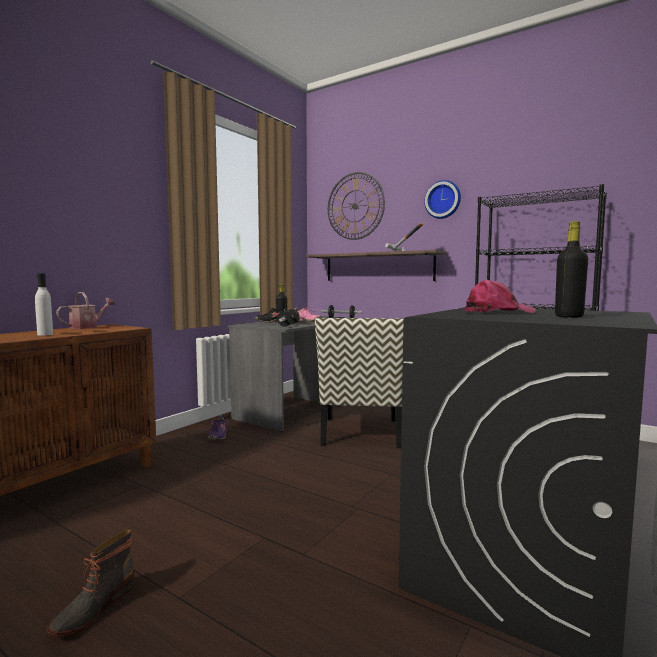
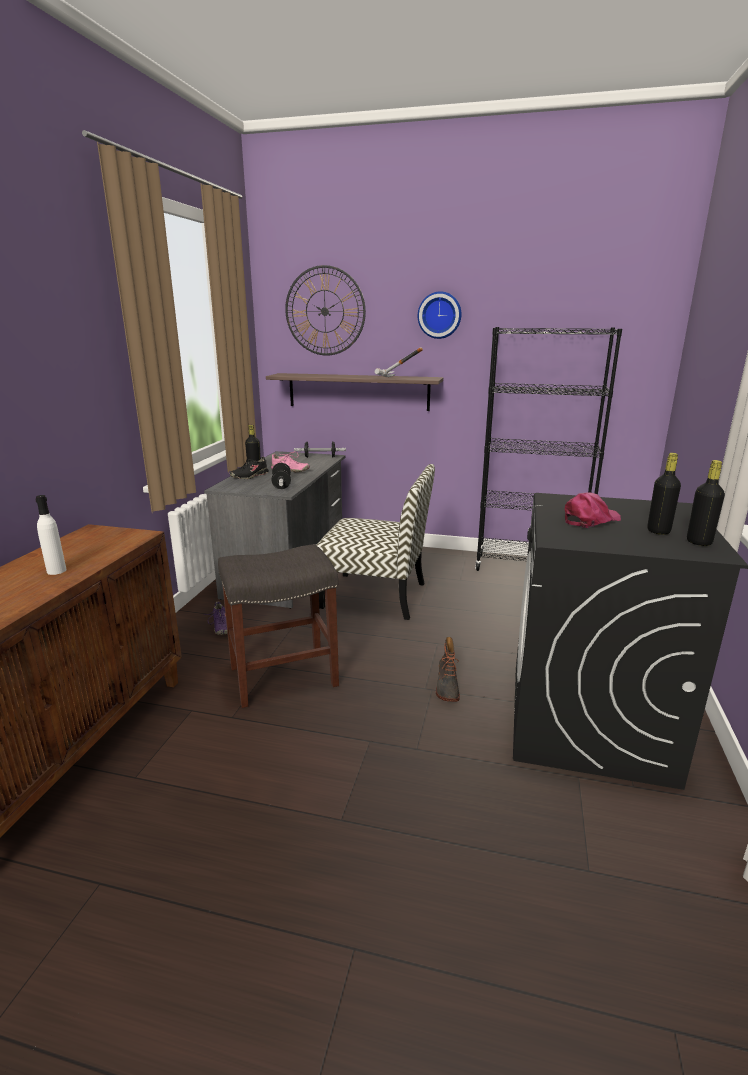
camera: 20 degrees left, 15 degrees up
boot [46,529,135,638] -> boot moved to [436,637,460,702]
watering can [56,292,115,329] -> none
chair [315,318,406,448] -> chair turned 60 degrees counterclockwise [317,464,435,620]
none -> grey stool [218,544,339,708]
none -> black bottle [687,460,725,546]

